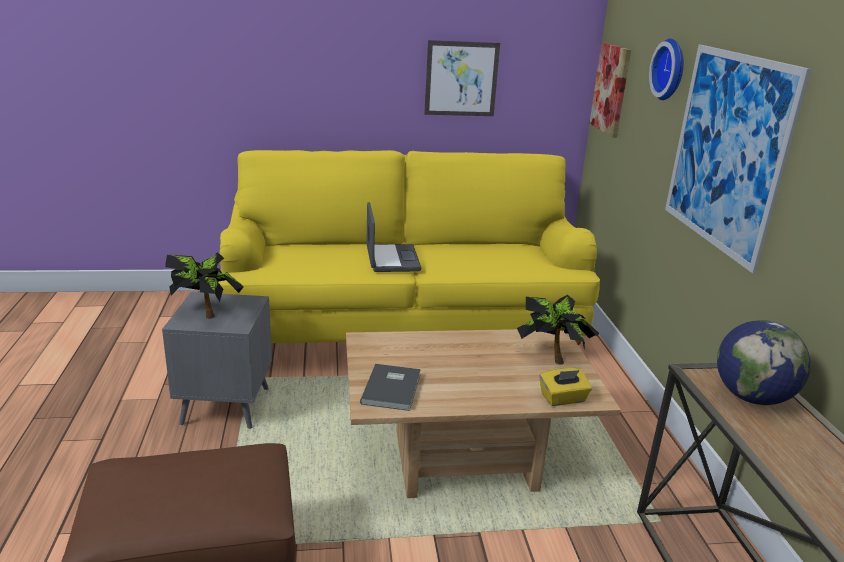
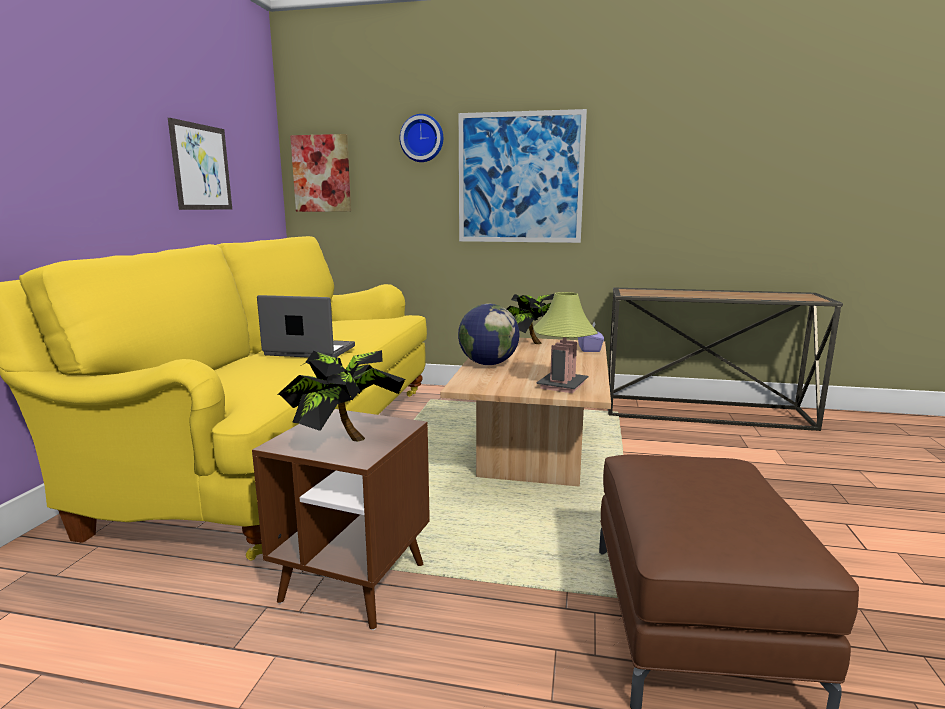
camera: 70 degrees left, 10 degrees down
grey side table [162,292,272,429] -> brown side table [252,409,430,630]
grey book [360,364,421,411] -> table lamp [534,292,598,393]
yellow tissue box [539,368,592,406] -> purple tissue box [578,322,604,352]
globe [717,320,811,405] -> globe moved to [458,304,519,365]

